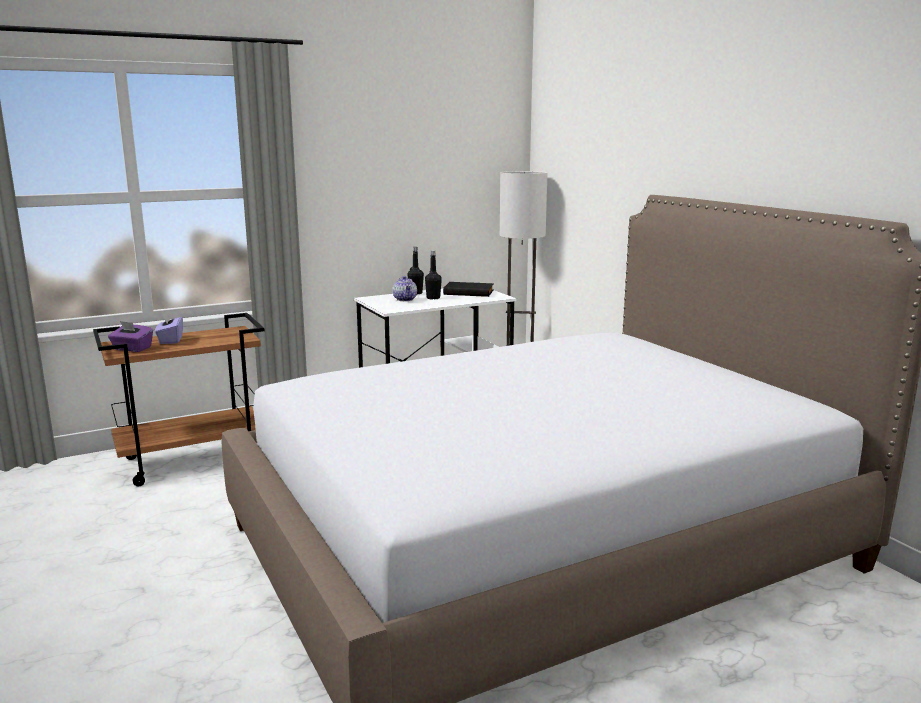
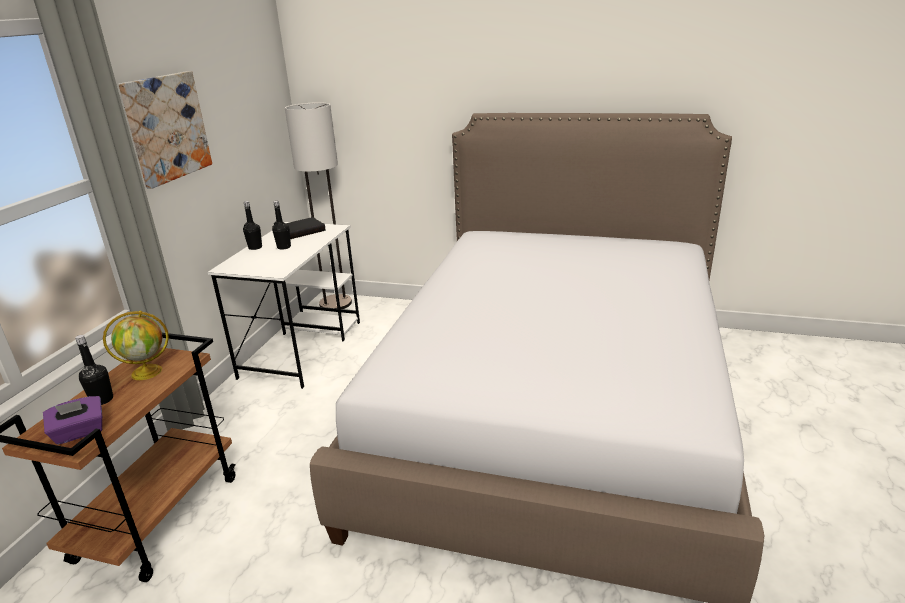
camera: 45 degrees left, 10 degrees up
purple tissue box [155,312,183,344] -> black bottle [75,335,113,405]
teapot [393,276,417,301] -> none
none -> globe [103,311,169,380]
none -> picture [118,71,212,189]

